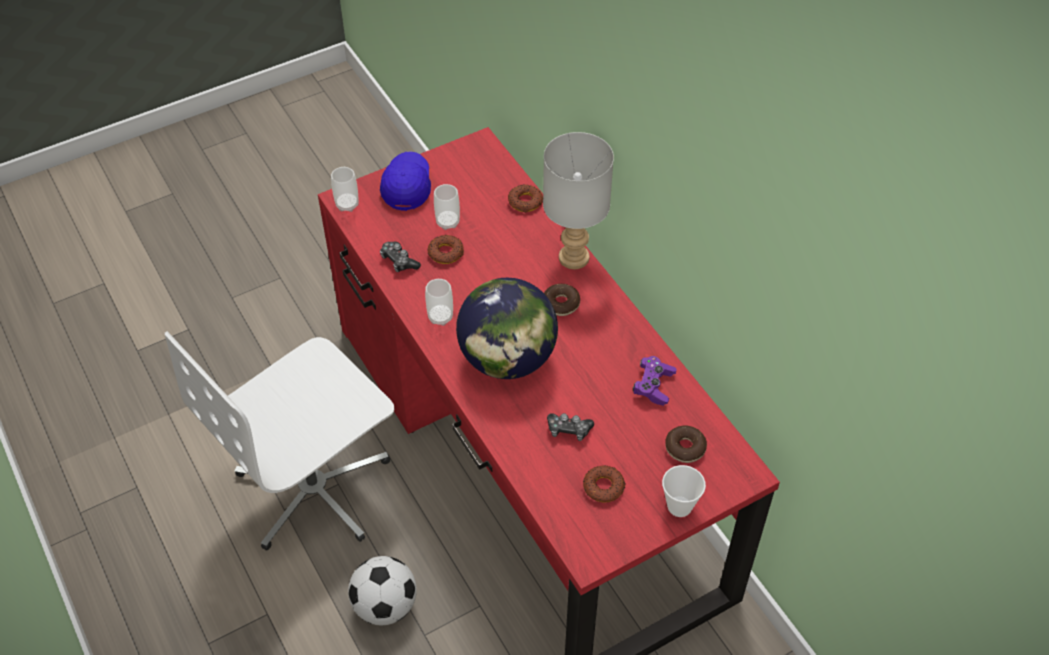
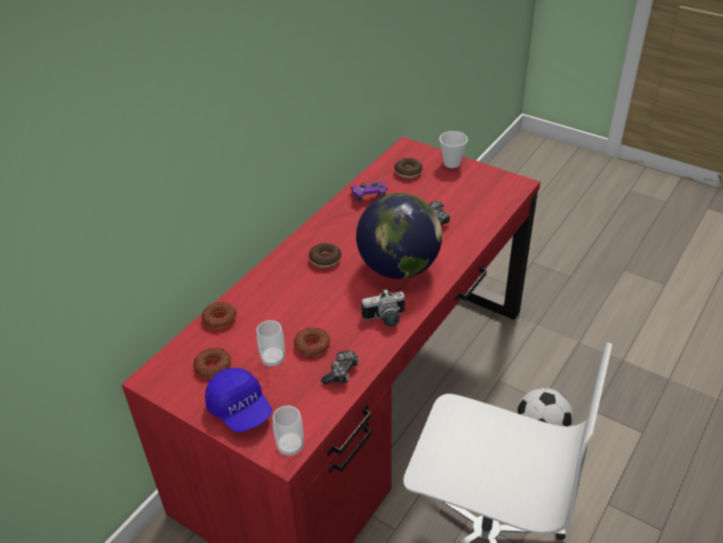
camera: 115 degrees left, 10 degrees down
blue cap [380,151,431,211] -> blue cap turned 105 degrees counterclockwise [205,368,272,432]
cup [425,279,453,326] -> camera [361,289,405,327]
grey table lamp [543,132,614,269] -> none
donut [583,465,625,502] -> donut moved to [194,348,231,378]

